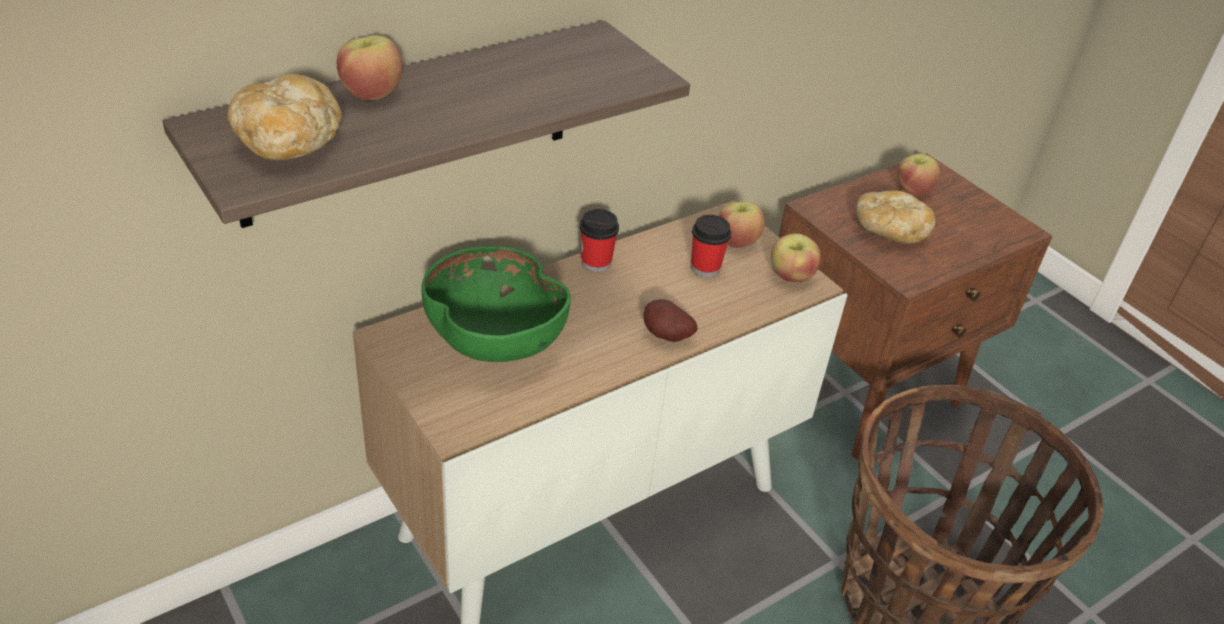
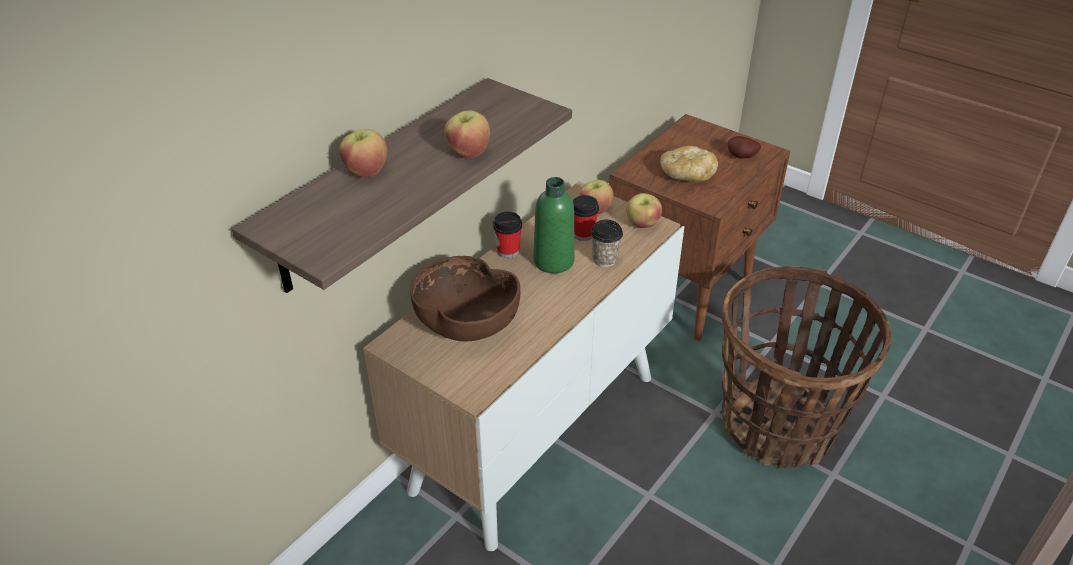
camera: 15 degrees left, 0 degrees up
bread [228,74,342,160] -> none
green bowl [421,246,571,362] -> brown bowl [410,256,520,341]
potato [643,299,698,342] -> potato moved to [728,136,761,158]
apple [897,154,940,196] -> apple moved to [444,110,490,158]
none -> green bottle [533,177,575,273]
none -> cup [591,220,623,267]

